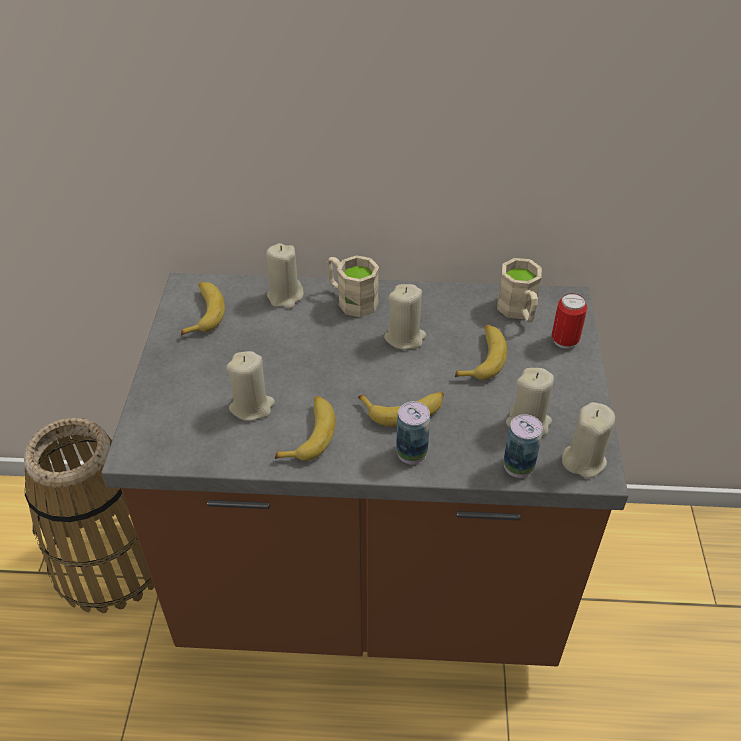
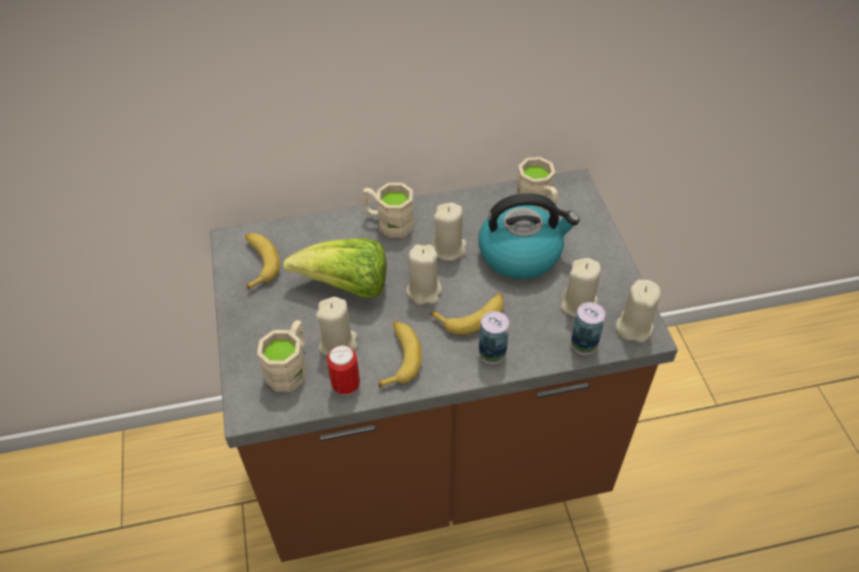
camera: 15 degrees left, 5 degrees up
basket [24,418,154,613] -> none
beige candle [266,243,304,309] -> beige candle moved to [406,245,442,305]
banana [455,325,507,380] -> kettle [478,193,580,279]
can [552,293,587,349] -> can moved to [327,345,360,395]
none -> beige mug [257,320,307,392]
none -> lettuce [283,238,387,298]

